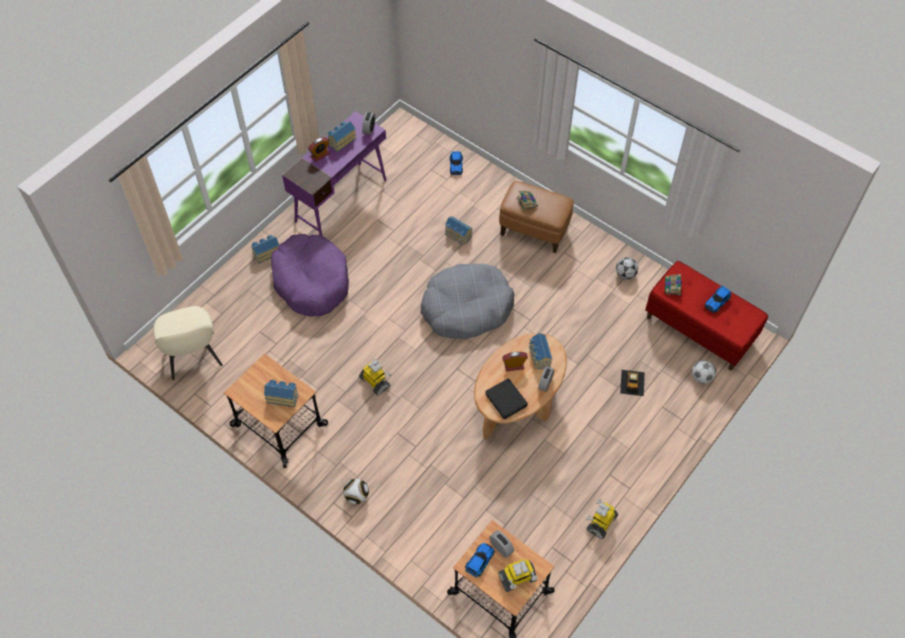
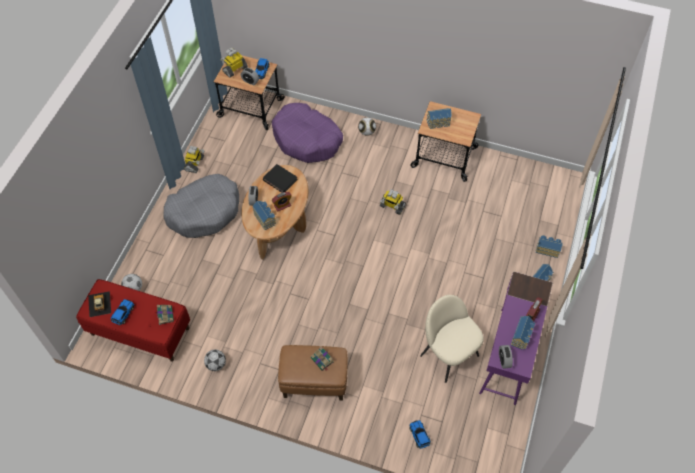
camera: 160 degrees right, 0 degrees up
beige chair [153,306,223,380] -> beige chair moved to [420,295,484,383]
purple dog bed [271,234,349,316] -> purple dog bed moved to [272,103,343,163]
grey dog bed [421,264,515,339] -> grey dog bed moved to [163,174,239,238]
toy house [445,216,473,245] -> toy house moved to [535,235,563,258]
toy car [620,370,645,396] -> toy car moved to [88,291,111,317]

